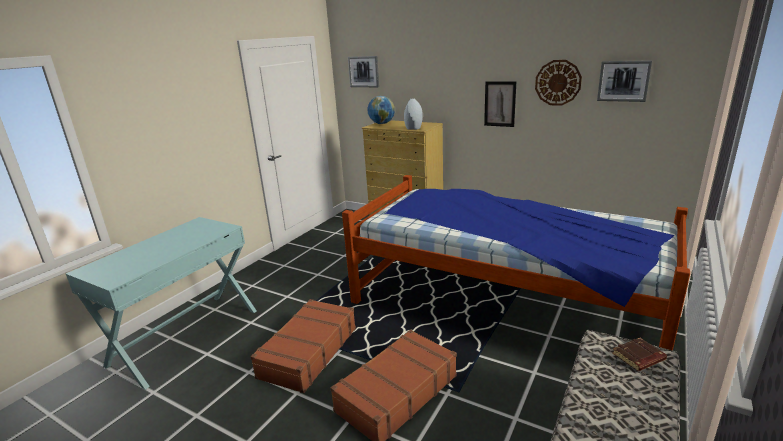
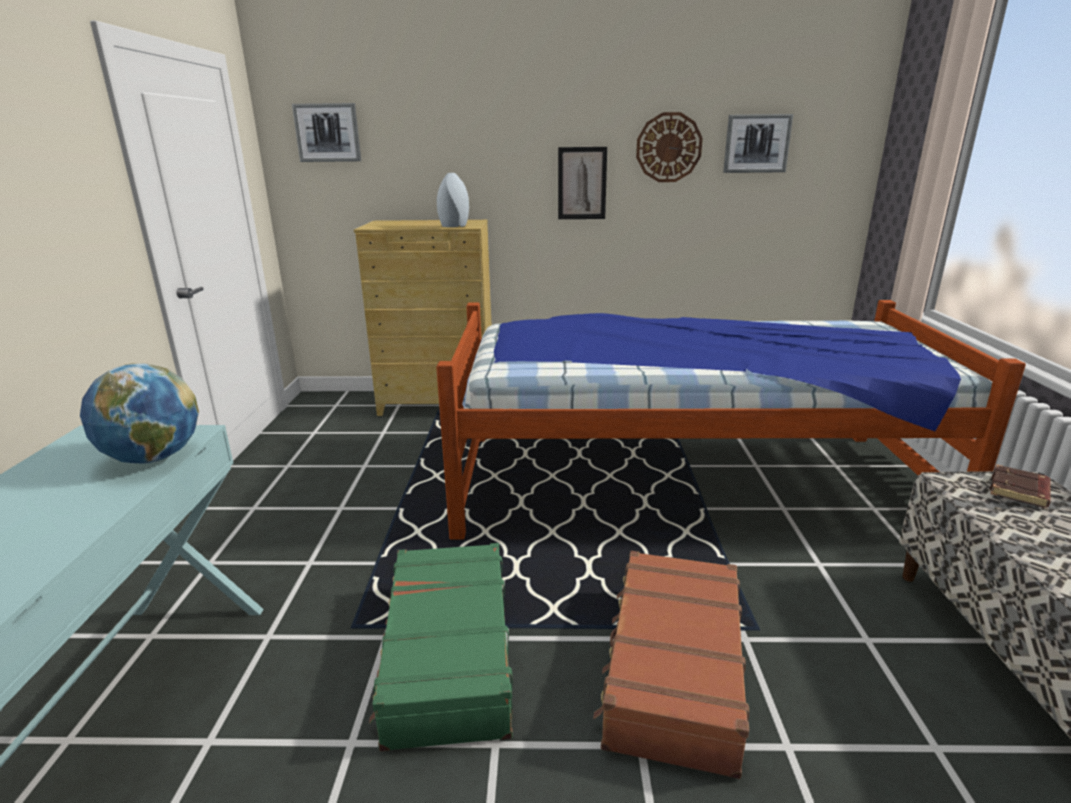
camera: 30 degrees left, 0 degrees up
brown suitcase [250,299,356,393] -> green suitcase [369,543,513,751]
globe [367,96,395,124] -> globe moved to [80,363,199,464]

